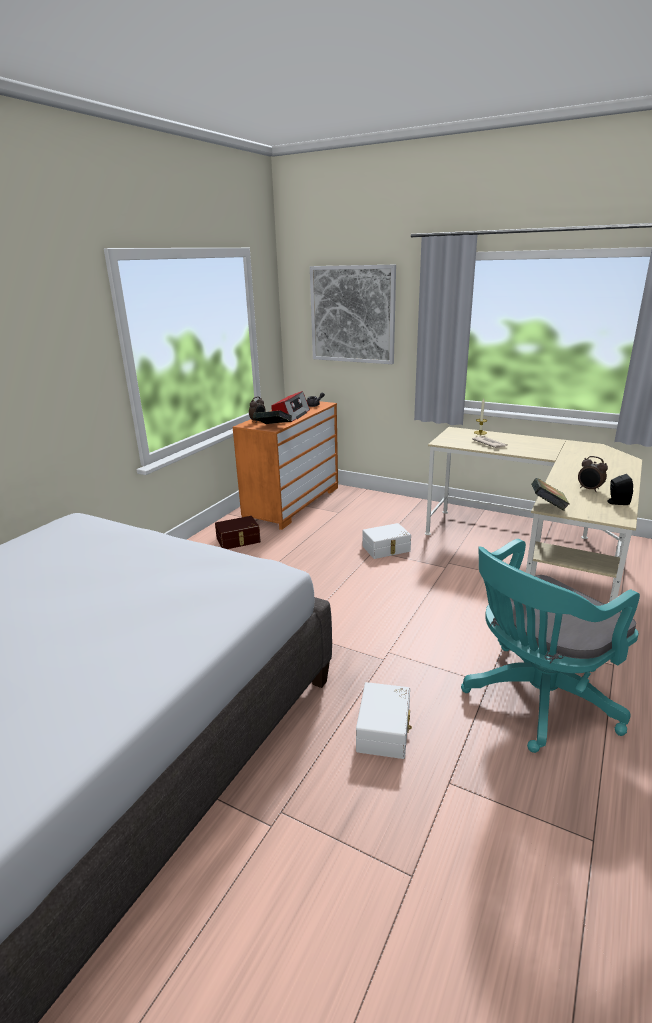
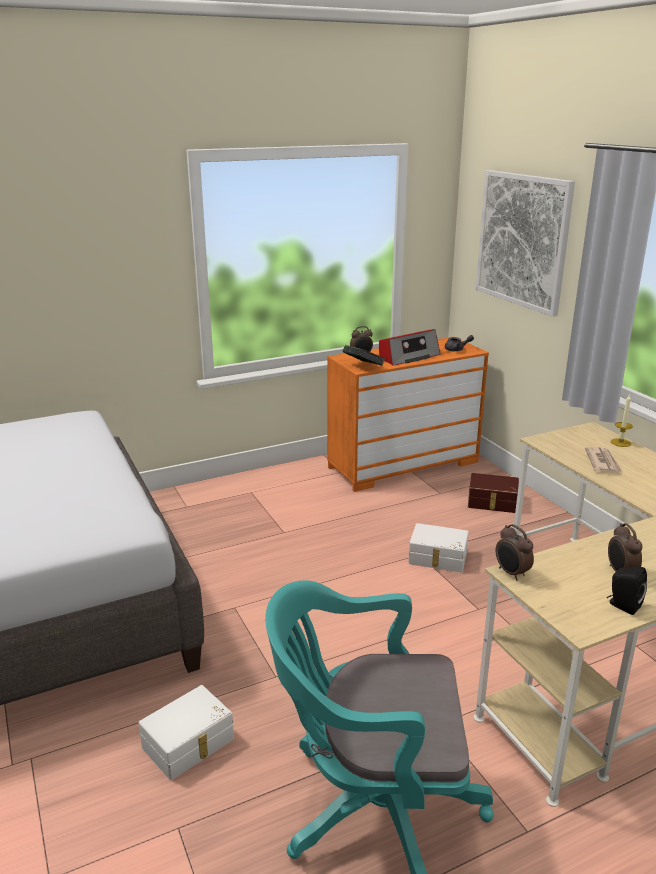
camera: 35 degrees right, 0 degrees up
brown storage box [215,516,261,549] -> brown storage box moved to [468,473,519,513]
book [532,478,569,511] -> alarm clock [496,524,534,581]

